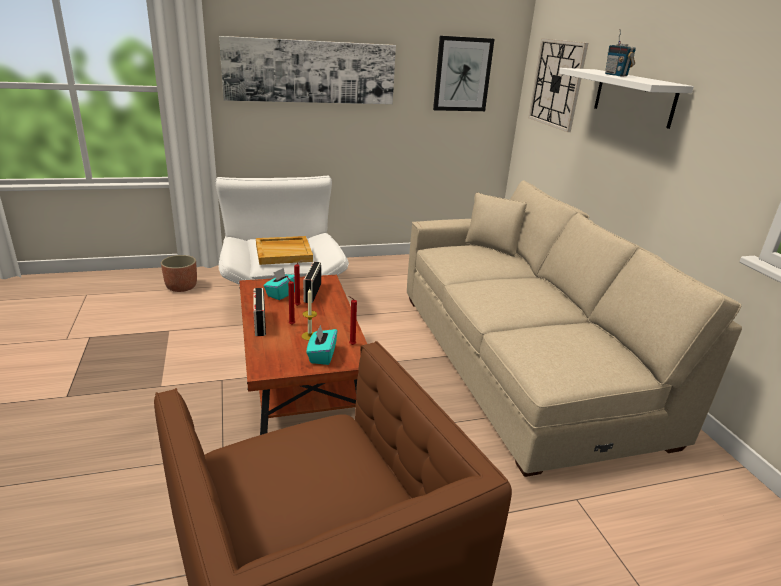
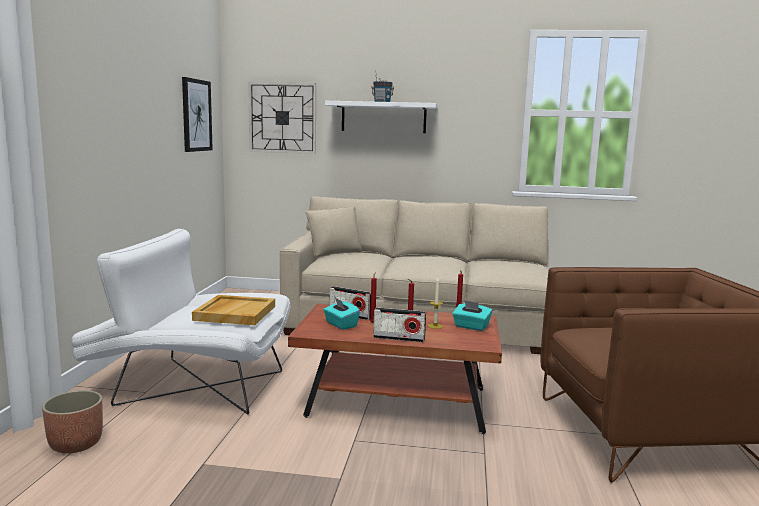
camera: 65 degrees left, 15 degrees down
picture [219,36,396,104] -> none

